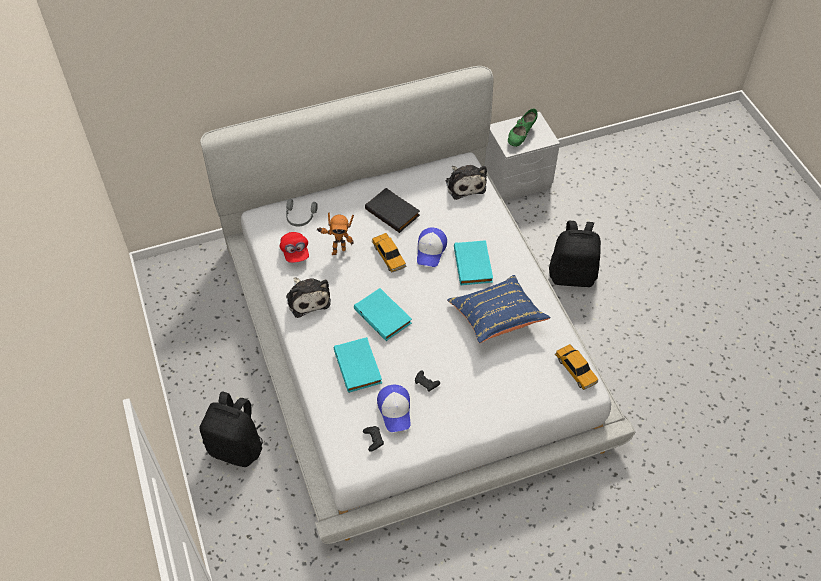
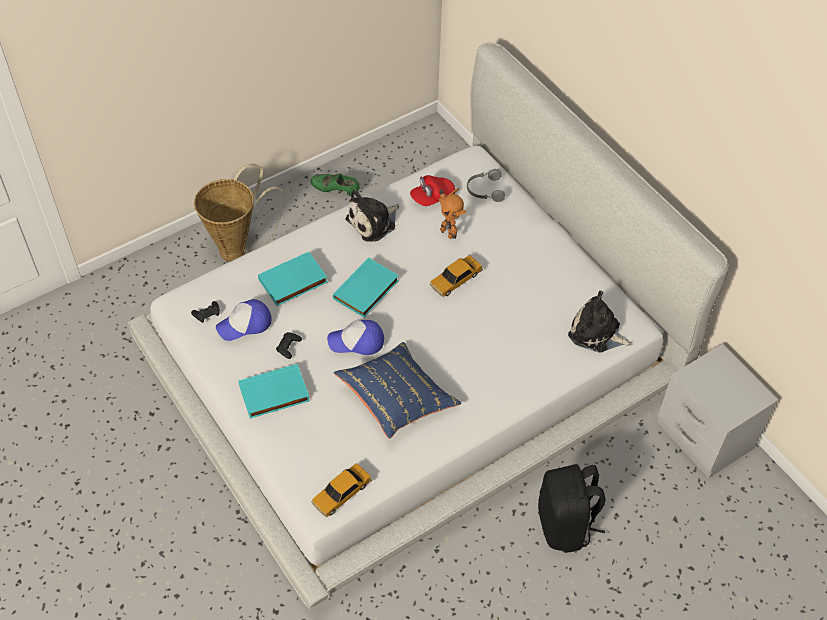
camera: 75 degrees right, 0 degrees up
black backpack [199,391,262,467] -> basket [194,164,285,262]
black book [365,188,420,233] -> none
cap [417,227,447,267] -> cap moved to [327,320,384,355]
plush toy [446,165,487,200] -> plush toy turned 60 degrees clockwise [568,291,633,353]
turquoise book [454,240,493,285] -> turquoise book moved to [238,364,310,419]
green shoe [508,108,537,147] -> green shoe moved to [311,174,359,196]

